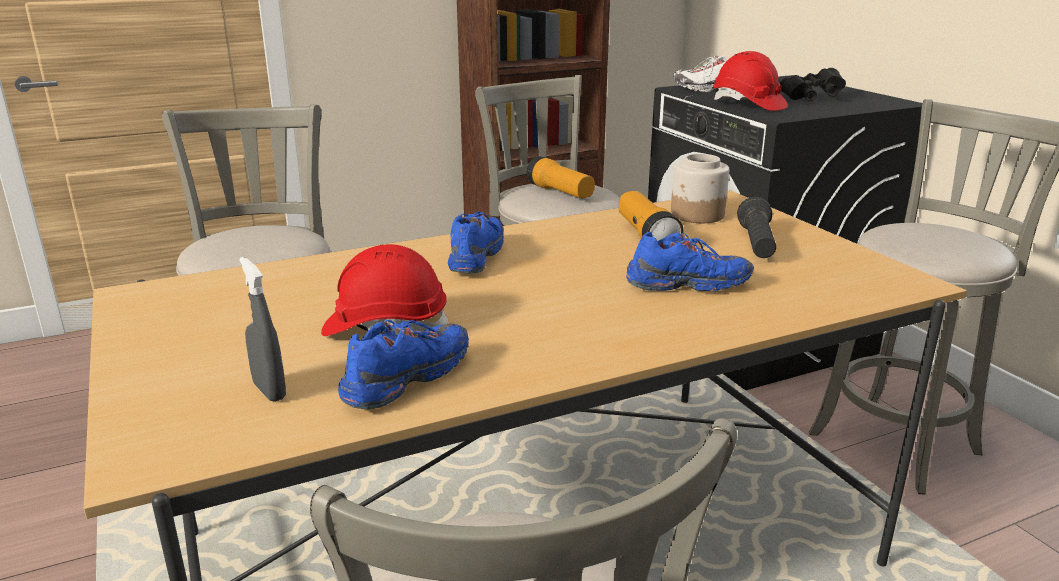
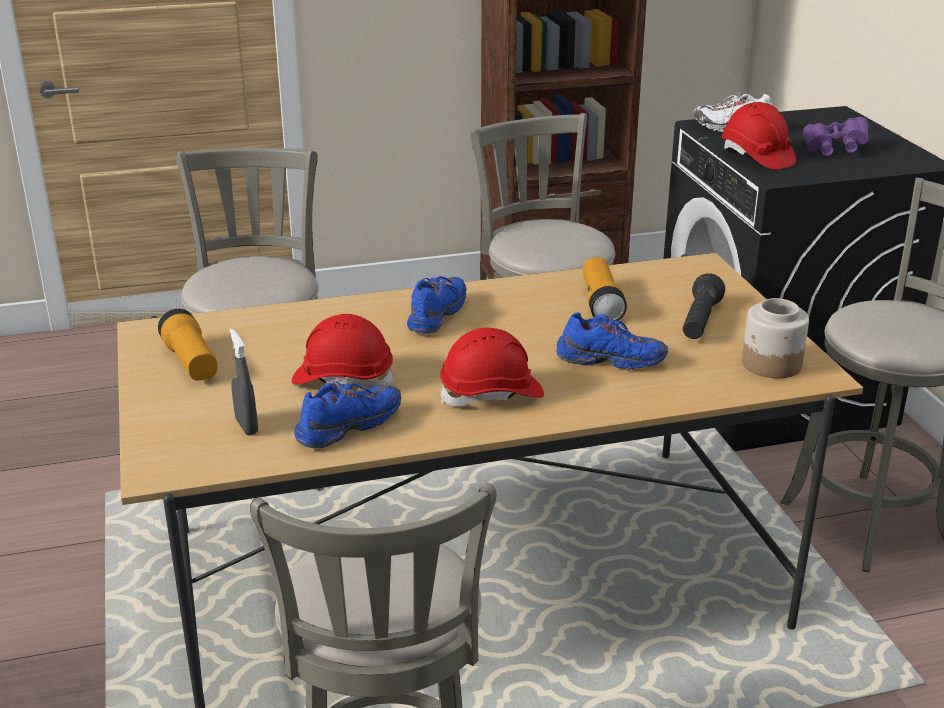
camera: 10 degrees right, 5 degrees up
flashlight [526,156,595,198] -> flashlight moved to [158,309,218,381]
jar [671,154,729,223] -> jar moved to [742,298,809,378]
black binoculars [780,68,846,102] -> purple binoculars [803,117,869,156]
none -> red hard hat [440,327,544,406]

